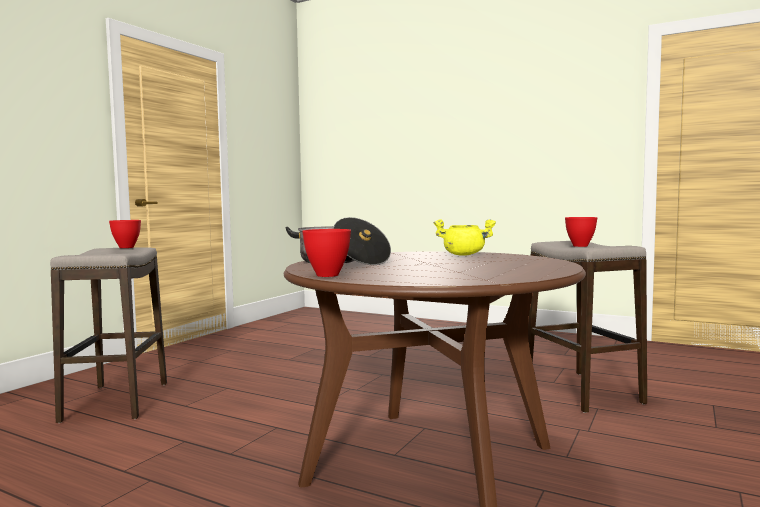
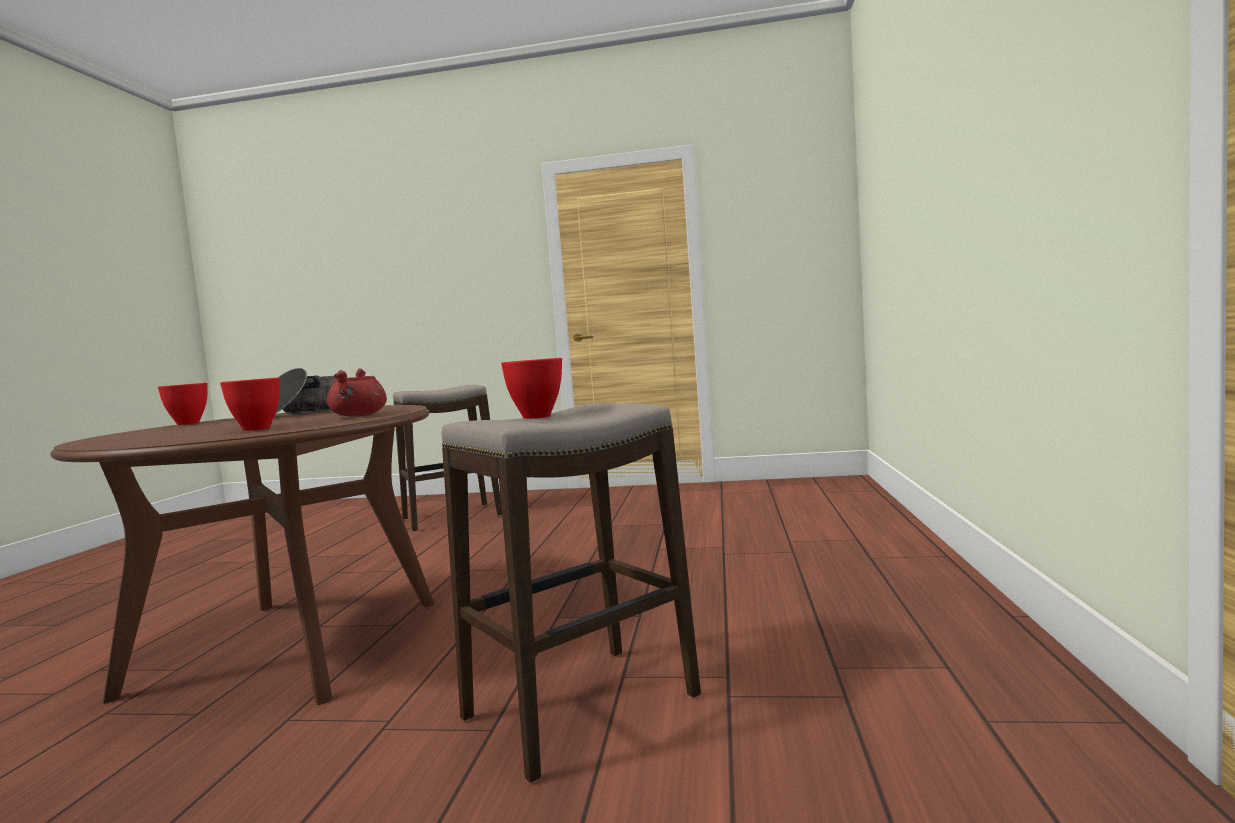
camera: 70 degrees right, 0 degrees up
red bowl [109,220,141,248] -> red bowl moved to [220,377,280,431]
yellow cooking pot [434,219,496,256] -> red cooking pot [327,368,387,417]

